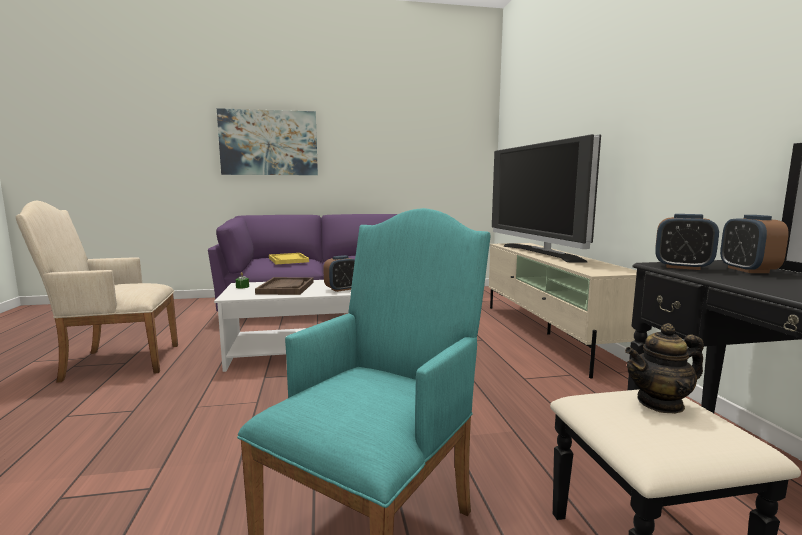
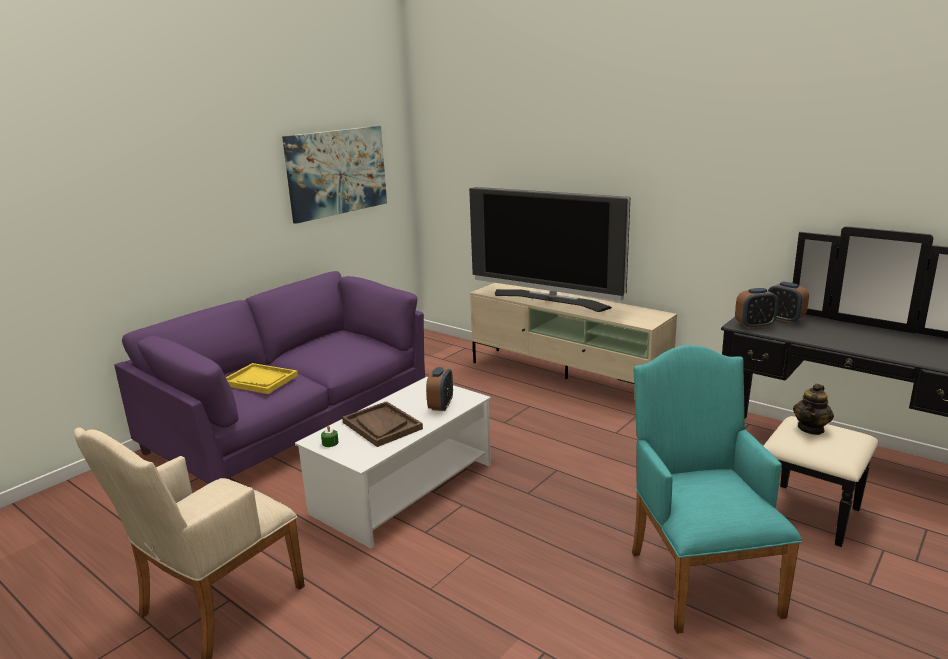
camera: 40 degrees left, 10 degrees up
picture [217,108,318,175] -> picture moved to [282,126,387,224]

